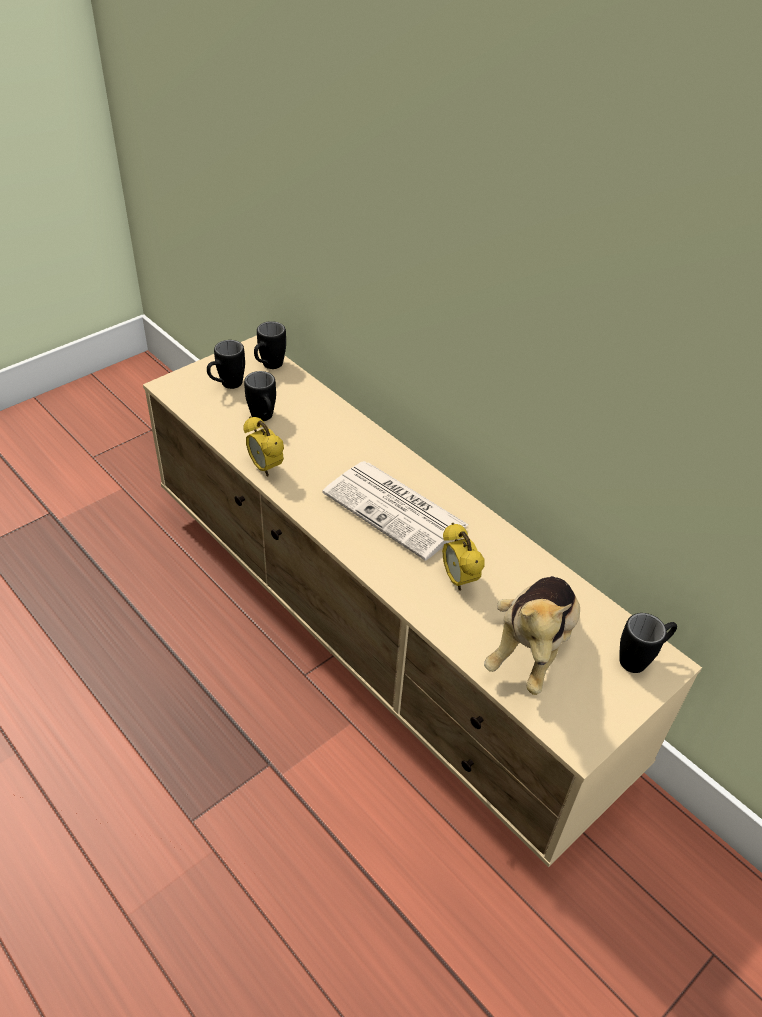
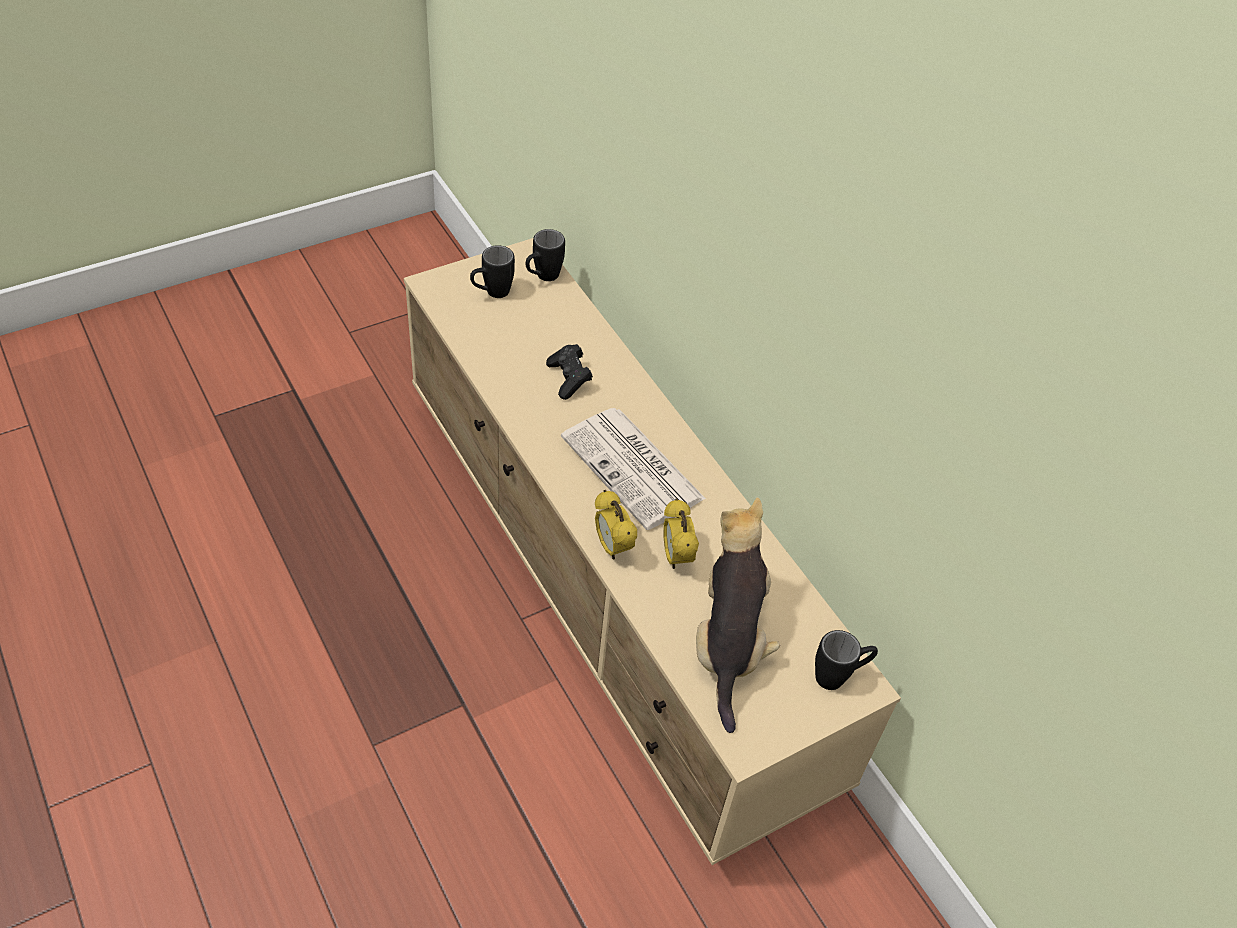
camera: 10 degrees right, 5 degrees up
alarm clock [243,416,284,476] -> alarm clock moved to [595,490,637,560]
black mug [244,371,276,421] -> none
plush toy [484,576,580,695] -> plush toy turned 150 degrees clockwise [696,497,780,733]
none -> black game controller [546,344,593,400]

